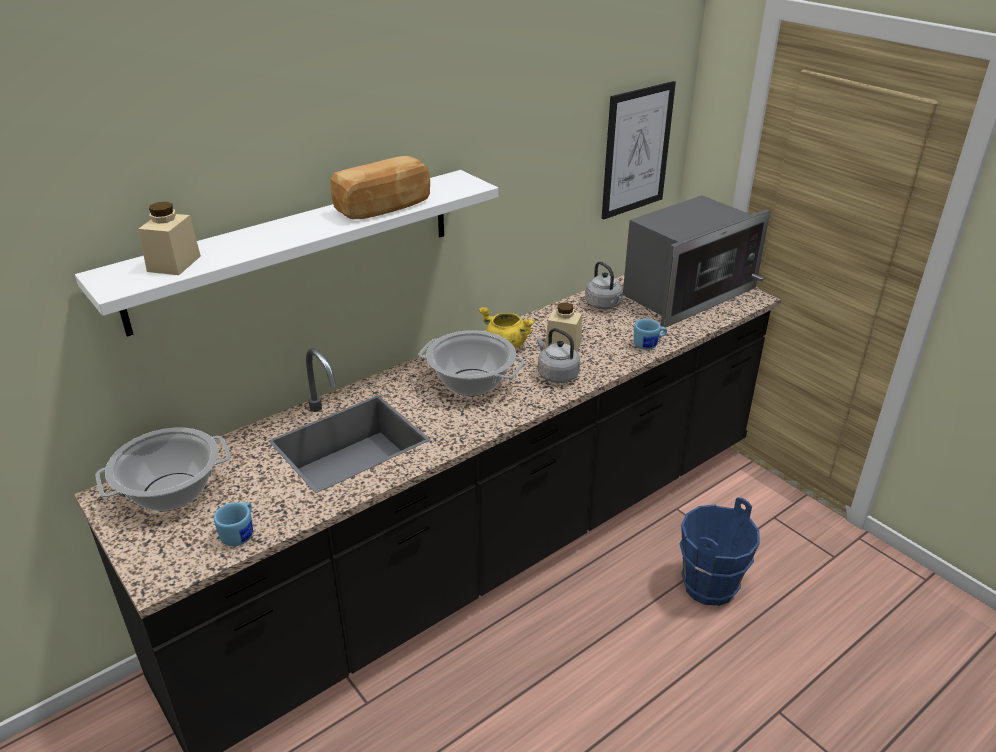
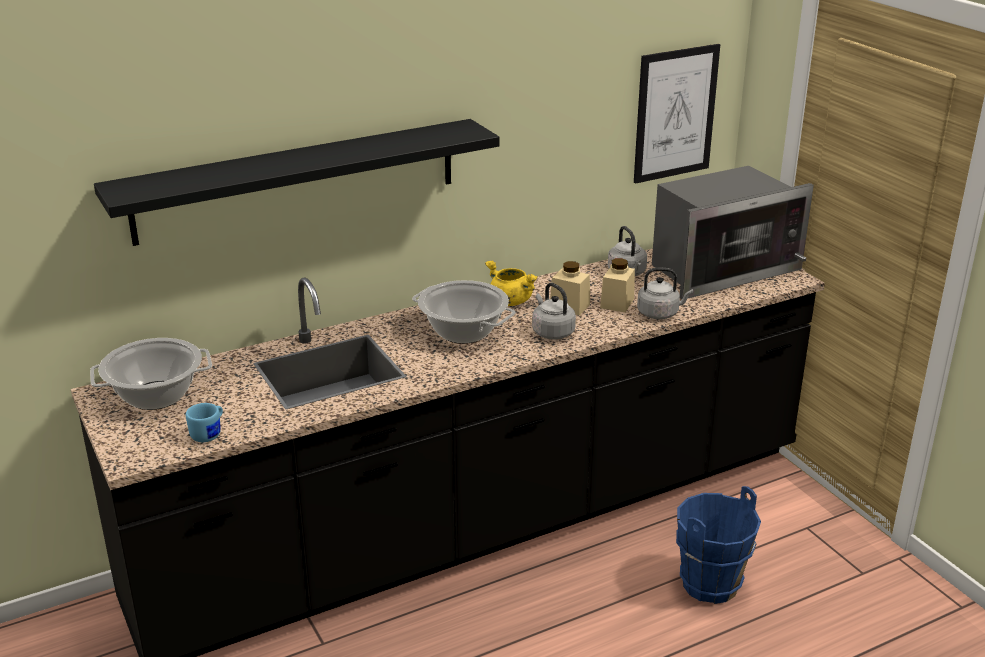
camera: 10 degrees right, 5 degrees down
white shelf [75,170,498,337] -> black shelf [94,119,500,246]
beige jar [138,202,201,275] -> beige jar moved to [600,258,635,312]
bread [331,156,430,219] -> none
blue mug [634,319,667,350] -> grey kettle [637,268,693,319]

